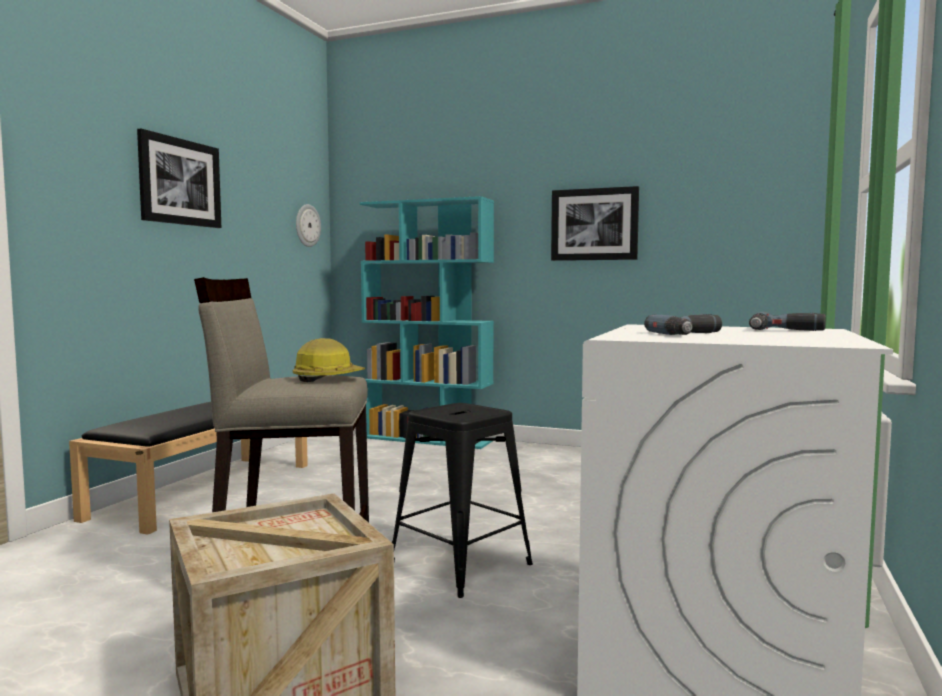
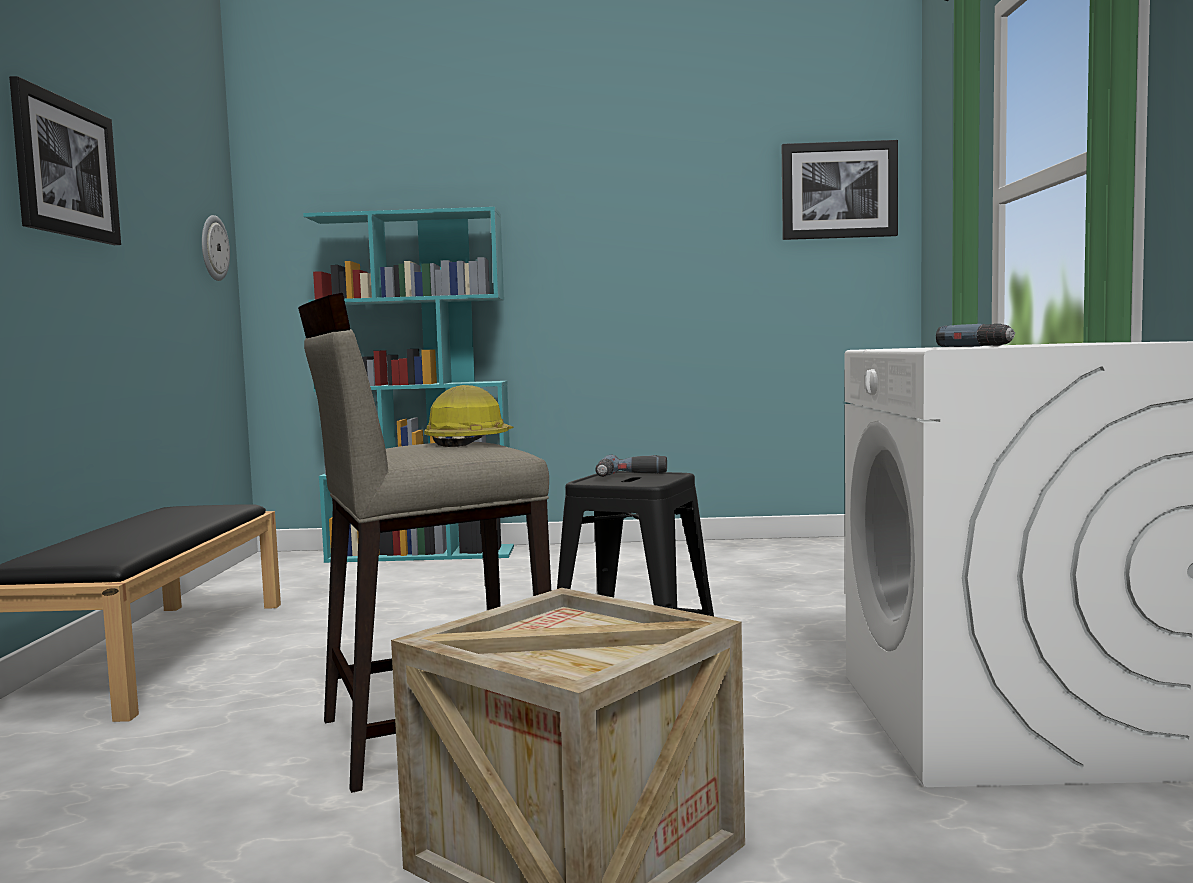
camera: 20 degrees left, 0 degrees up
picture [551,186,639,261] -> picture moved to [782,140,898,240]
power drill [749,312,826,331] -> power drill moved to [596,455,667,477]

